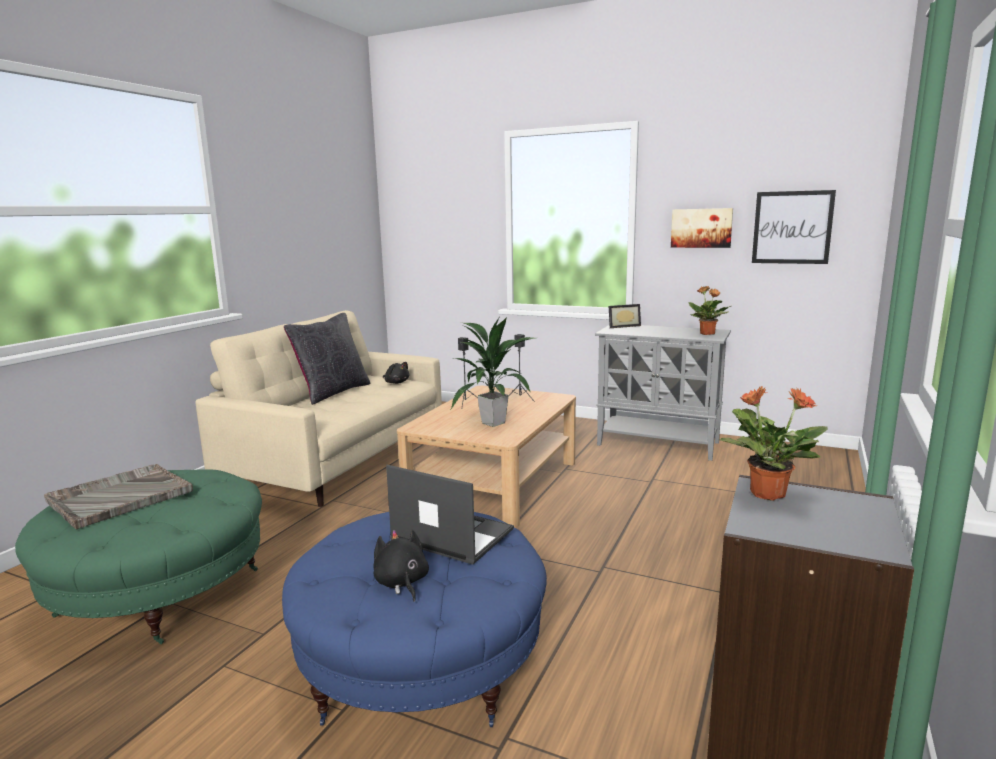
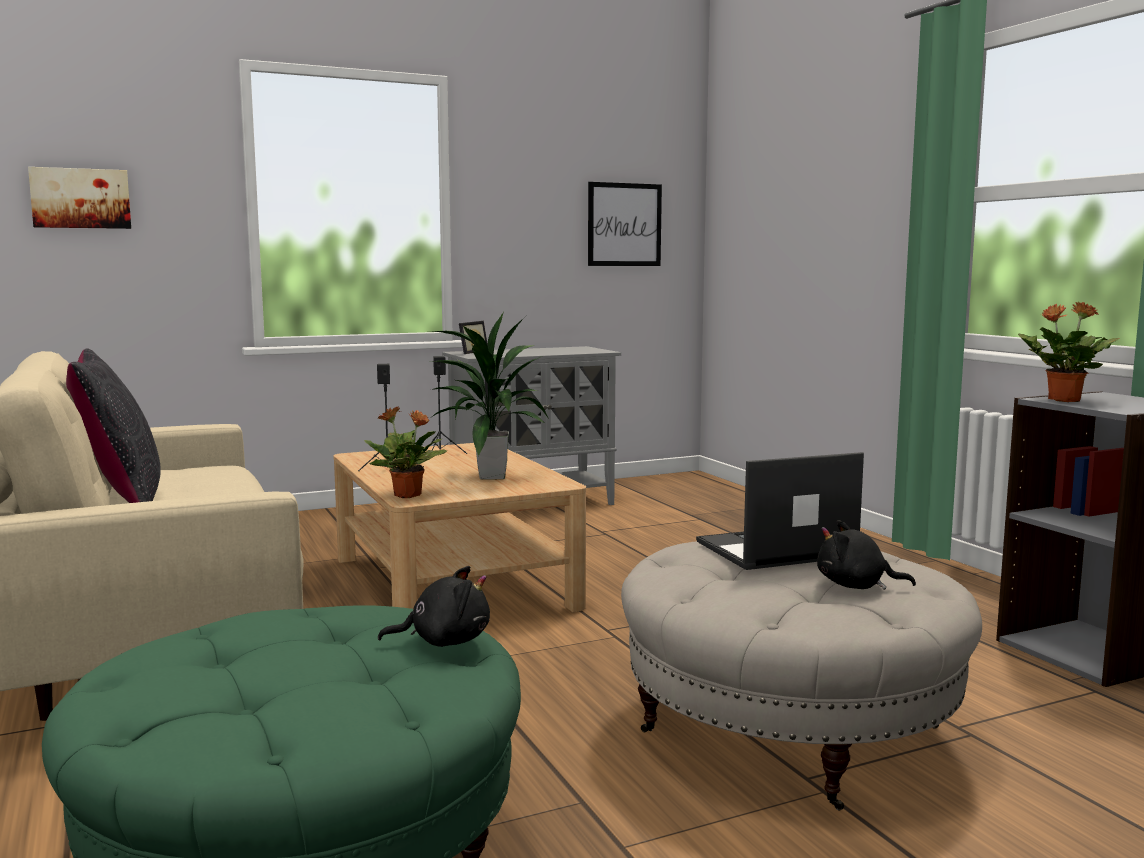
camera: 50 degrees left, 5 degrees down
grey tray [44,464,193,530] -> none
blue ottoman [282,512,547,727] -> beige ottoman [621,541,982,811]
black plush toy [383,362,409,384] -> black plush toy moved to [378,566,490,647]
picture [671,208,733,248] -> picture moved to [28,167,131,229]
potted plant [689,286,731,335] -> potted plant moved to [364,406,447,498]

